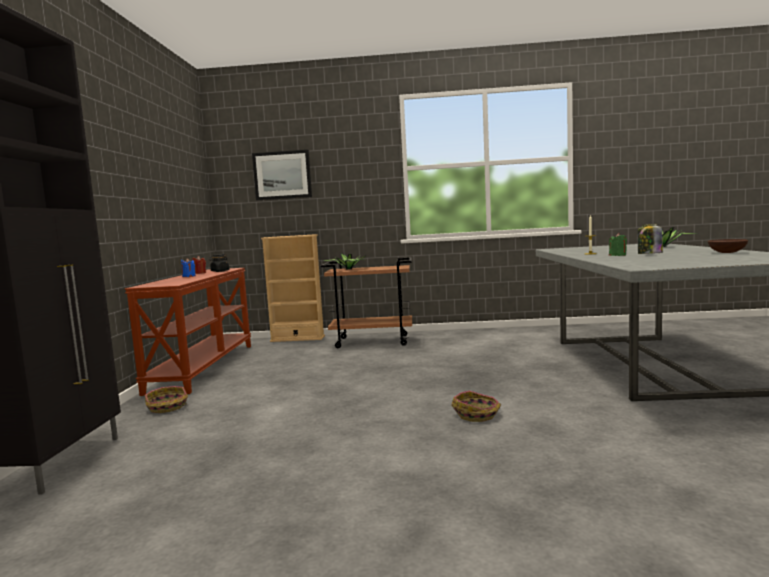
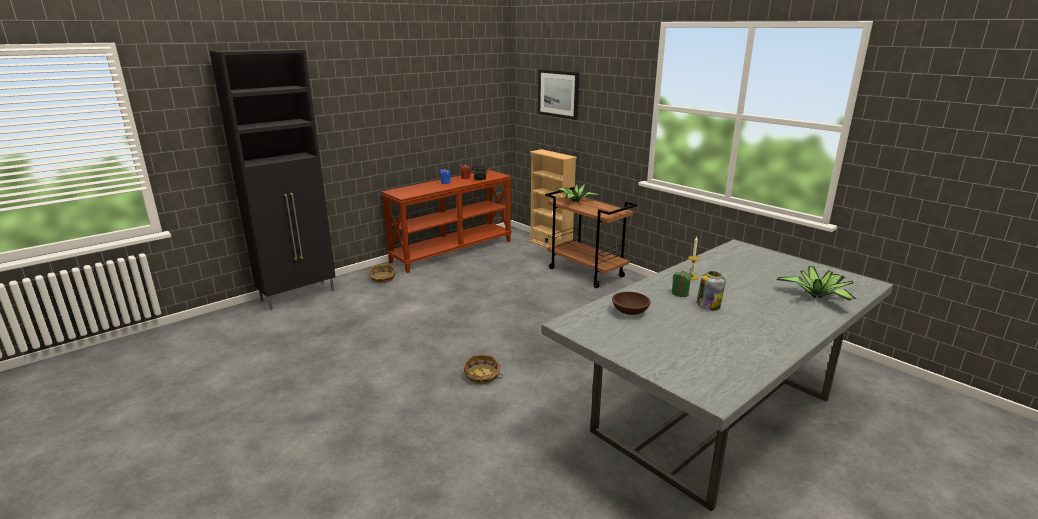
camera: 45 degrees right, 15 degrees up
brown bowl [708,239,748,253] -> brown bowl moved to [612,292,651,315]

